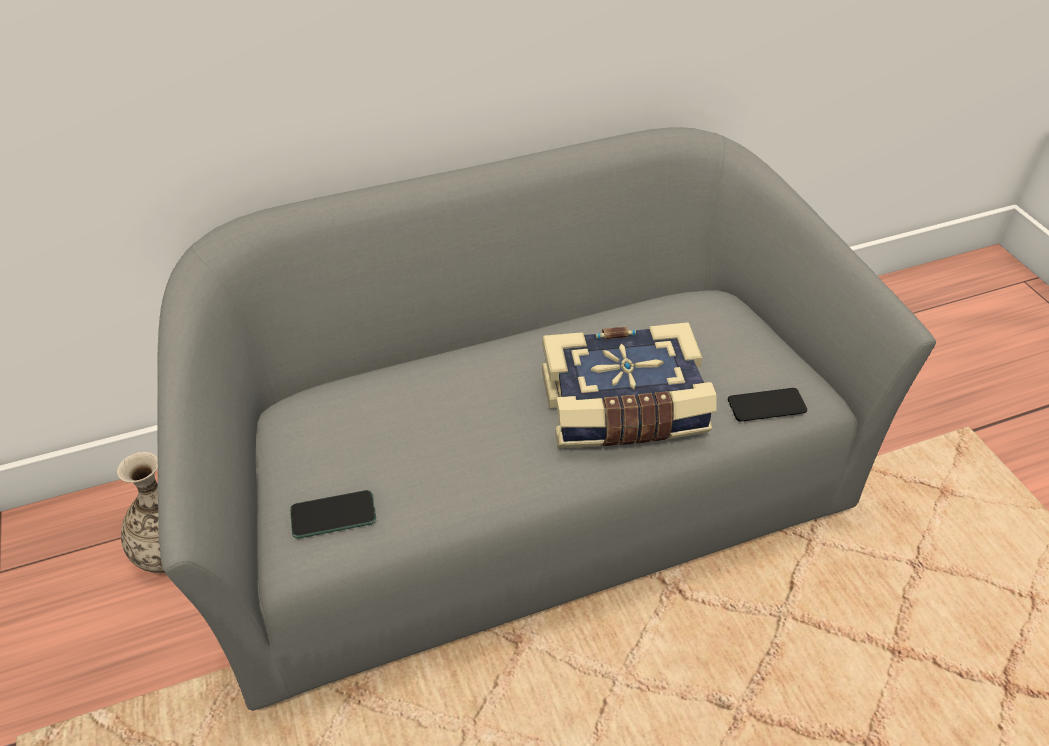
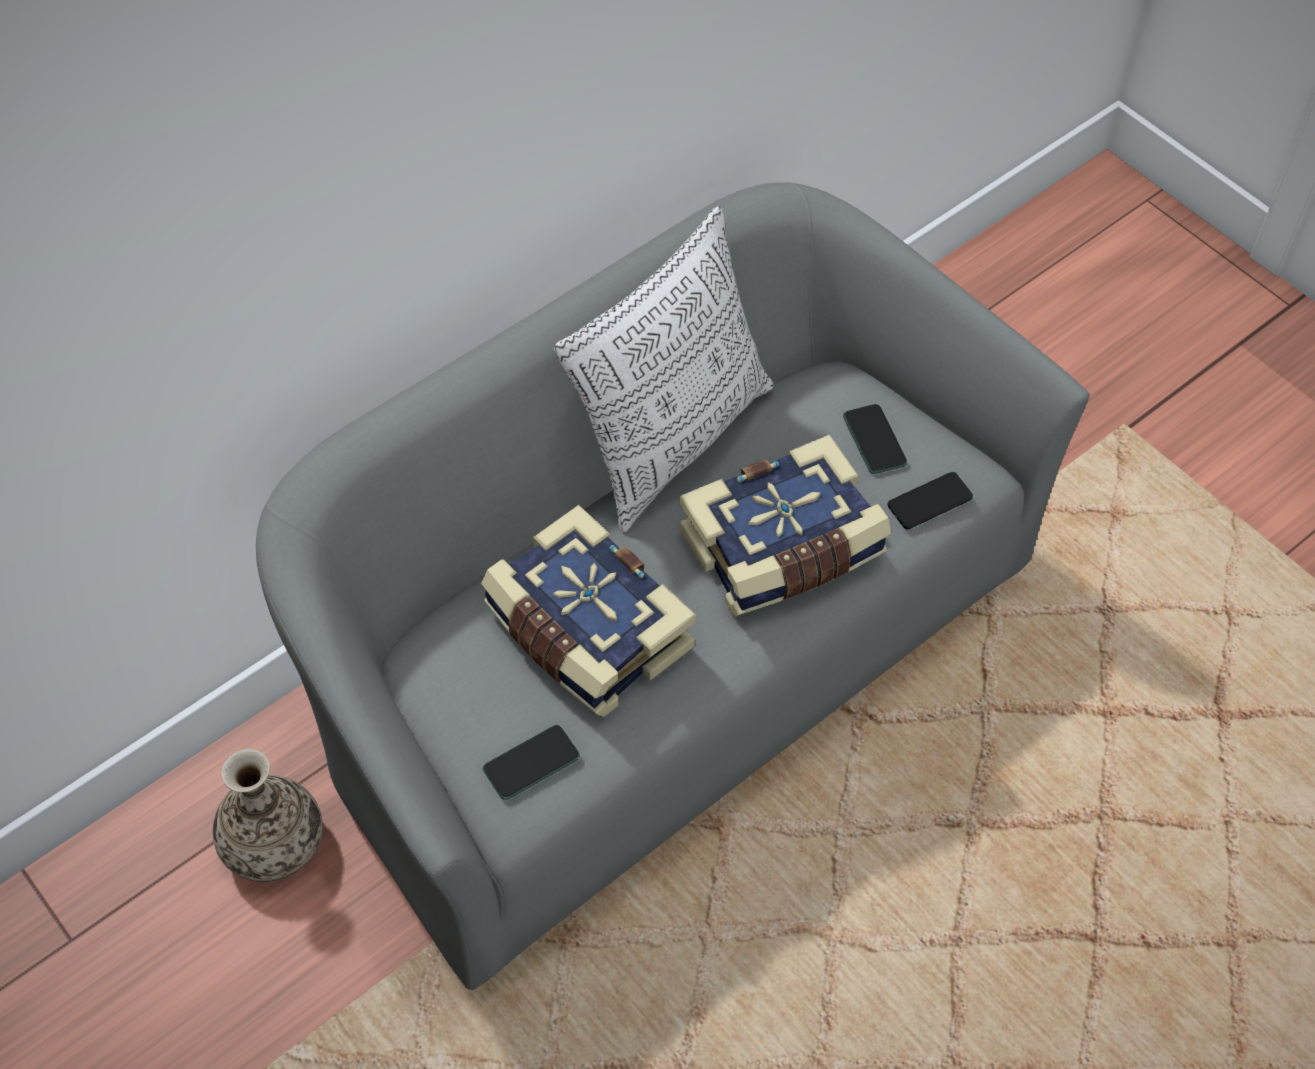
camera: 20 degrees left, 10 degrees up
none -> book [481,505,696,717]
none -> pillow [554,206,773,532]
none -> phone [843,404,907,474]

